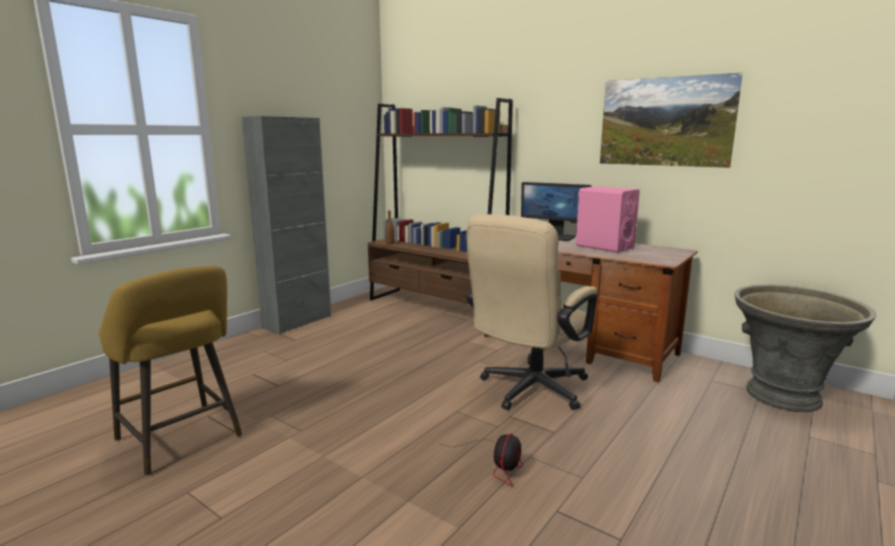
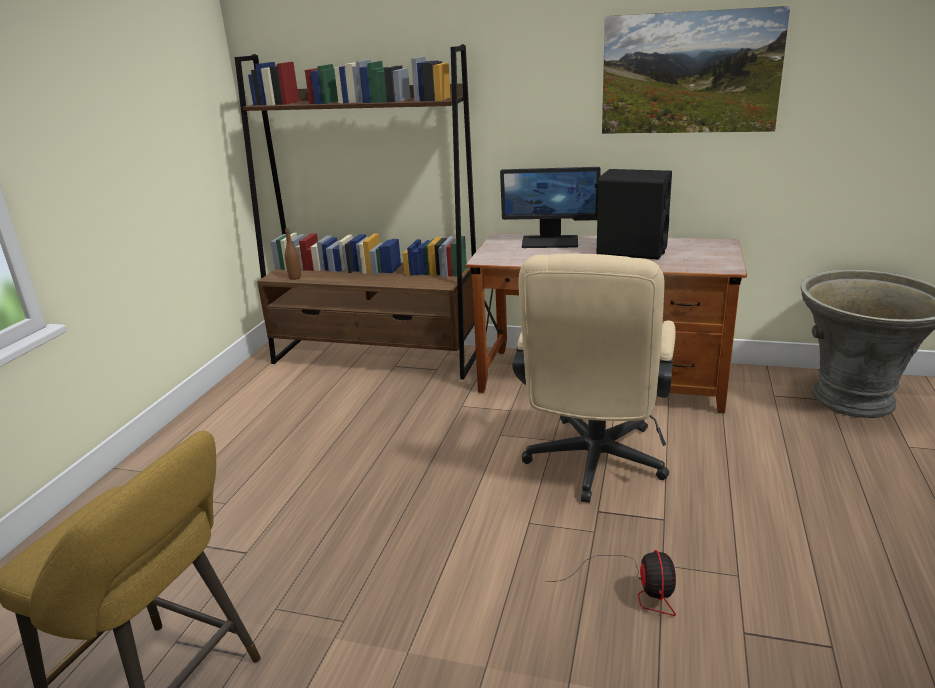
camera: 20 degrees left, 10 degrees up
grey cabinet [242,116,331,334] -> none
pink speaker [576,186,640,253] -> black speaker [595,169,672,260]

